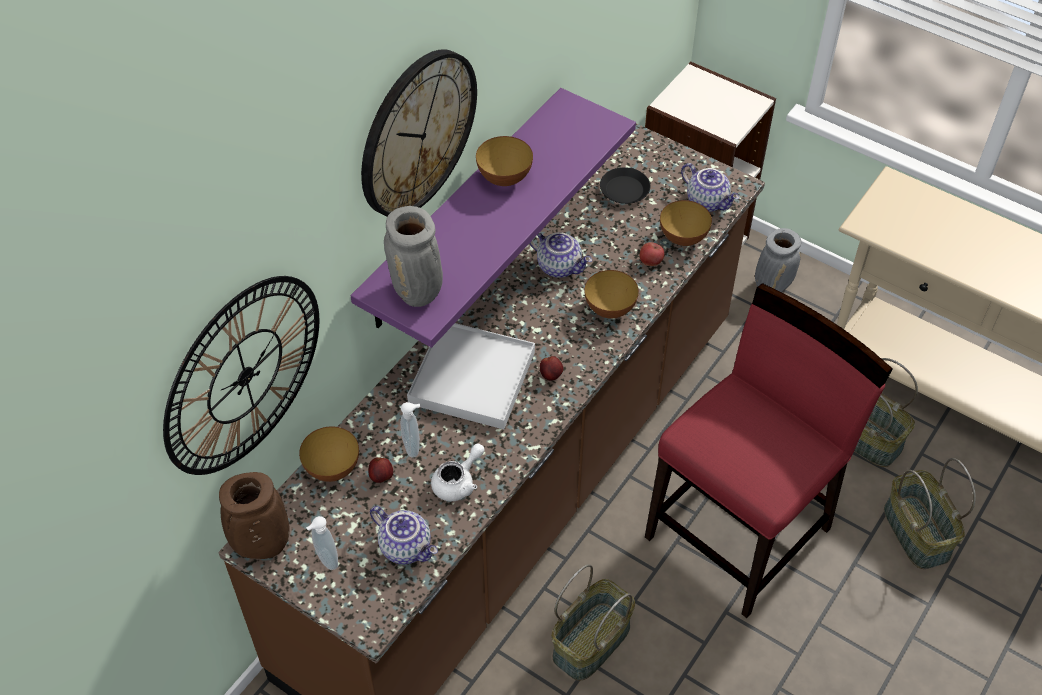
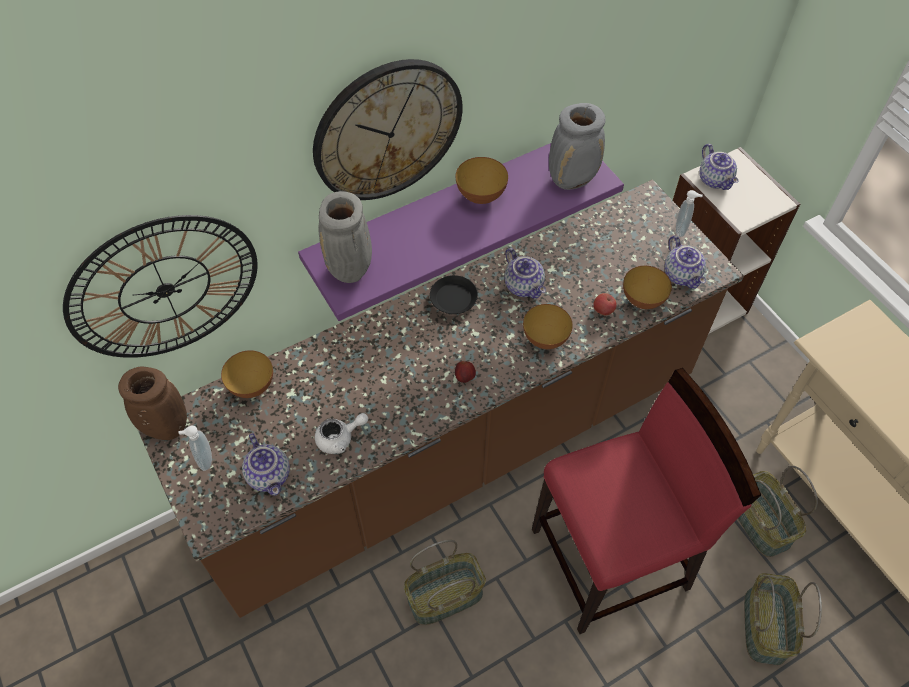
camera: 25 degrees right, 5 degrees up
apple [368,458,393,483] -> none
soap dispenser [400,402,420,458] -> soap dispenser moved to [676,190,703,237]
white tray [407,323,535,429] -> none
black plate [600,167,650,204] -> black plate moved to [430,275,478,314]
grey vase [755,228,801,292] -> grey vase moved to [549,103,606,190]
none -> teapot [699,144,738,190]

